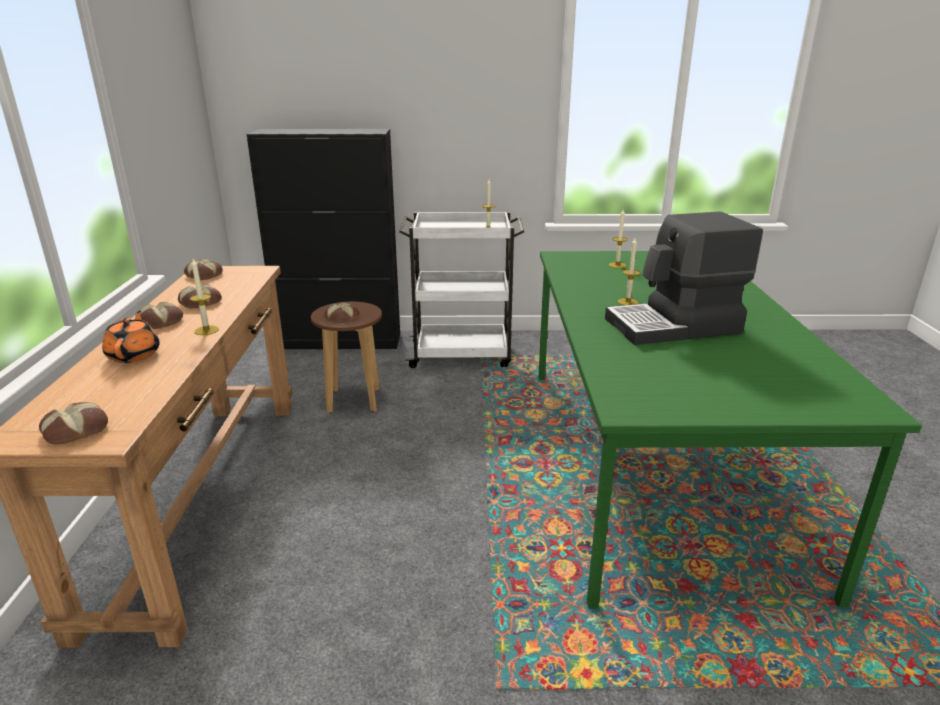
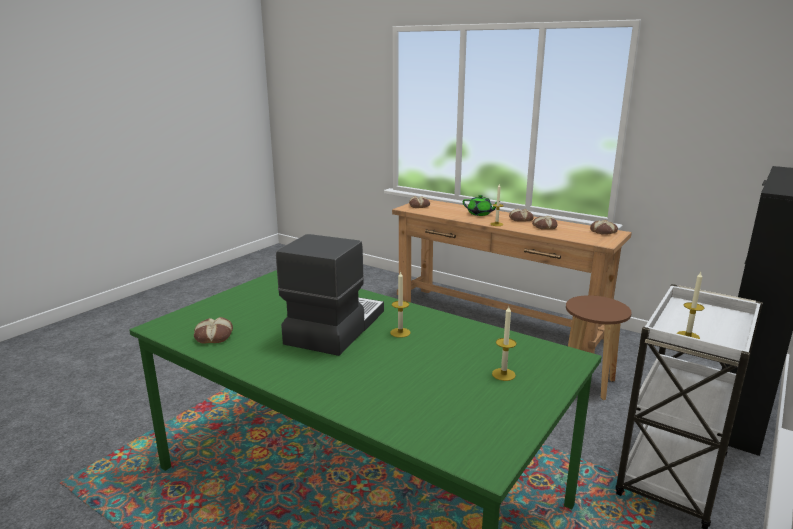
camera: 125 degrees right, 5 degrees down
orange teapot [102,311,160,363] -> green teapot [463,195,501,216]
bread [324,302,360,323] -> bread moved to [194,317,233,344]

